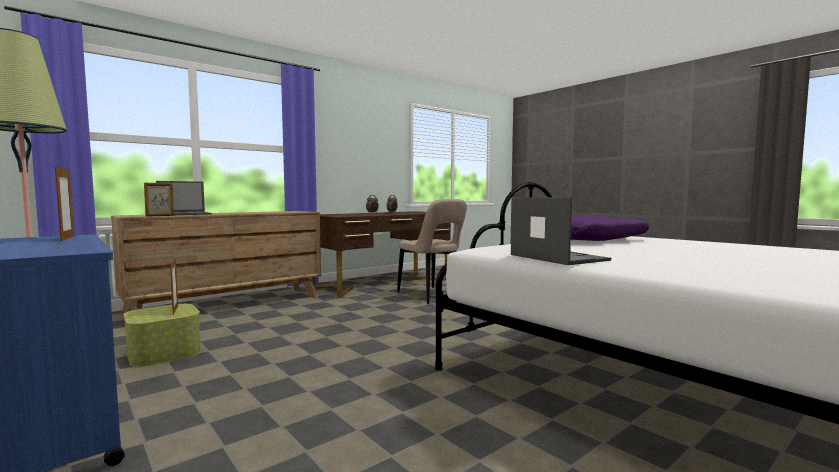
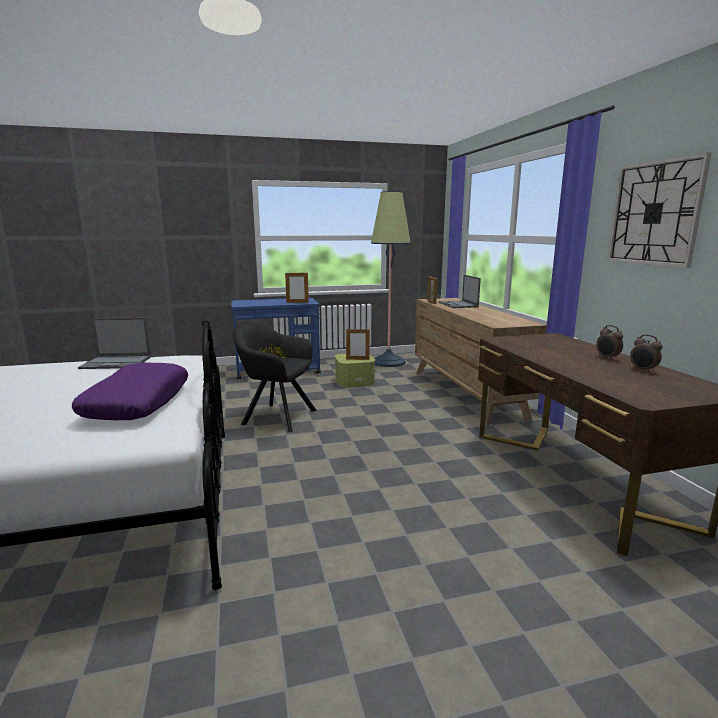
camera: 115 degrees right, 10 degrees up
beige chair [397,199,467,304] -> none
none -> black armchair [233,321,317,432]
none -> wall clock [607,152,712,268]

